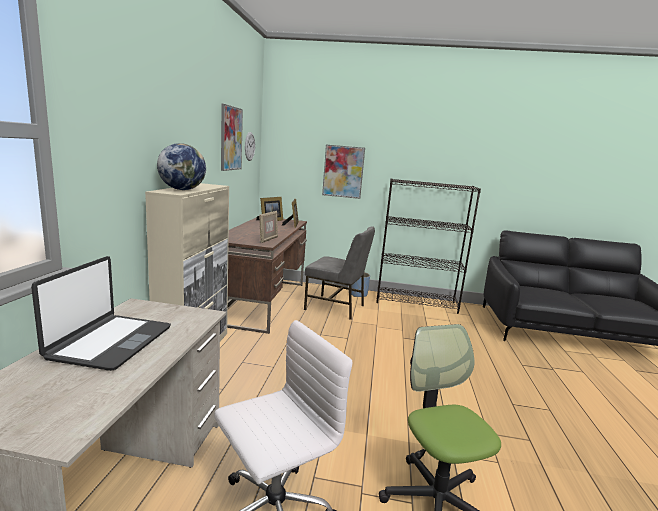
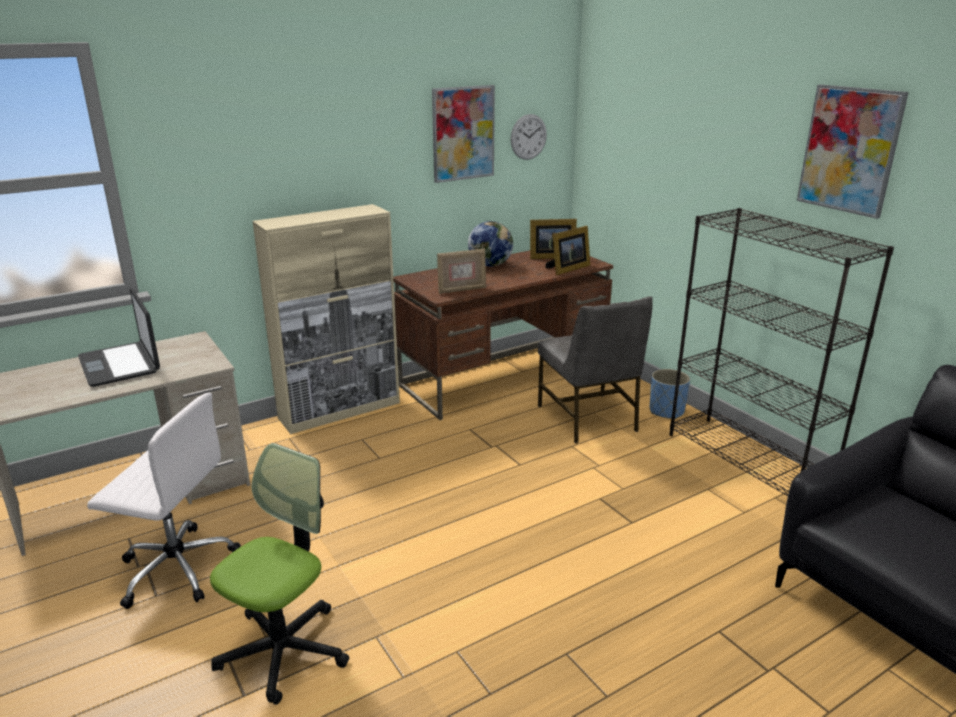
camera: 50 degrees right, 10 degrees up
laptop [31,256,171,371] -> laptop turned 90 degrees clockwise [78,289,160,387]
globe [157,143,206,190] -> globe moved to [468,221,513,267]
picture [322,145,365,199] -> picture moved to [797,84,909,219]

